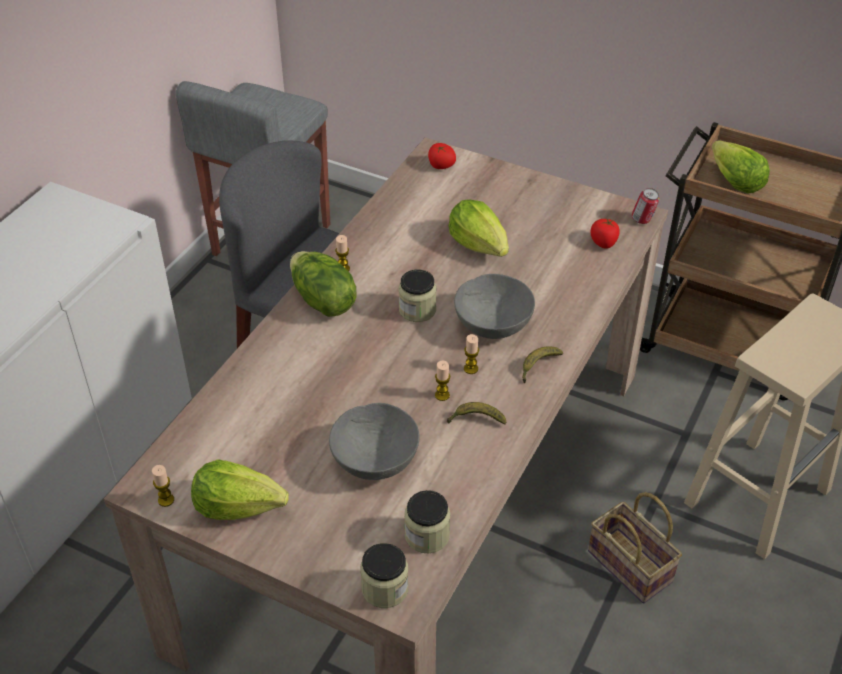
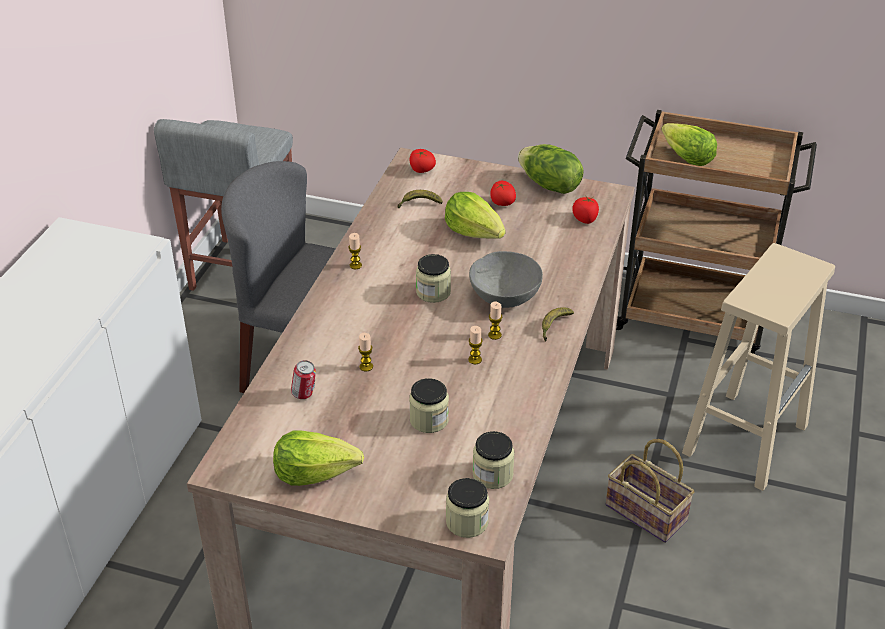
camera: 10 degrees left, 5 degrees down
candle [152,465,174,507] -> candle moved to [358,333,373,372]
lettuce [290,251,357,317] -> lettuce moved to [518,144,584,194]
grey bowl [329,403,420,480] -> jar [409,378,449,433]
banana [447,402,506,425] -> banana moved to [397,190,443,208]
can [632,188,659,224] -> can moved to [291,360,316,399]
none -> tomato [490,181,516,206]

